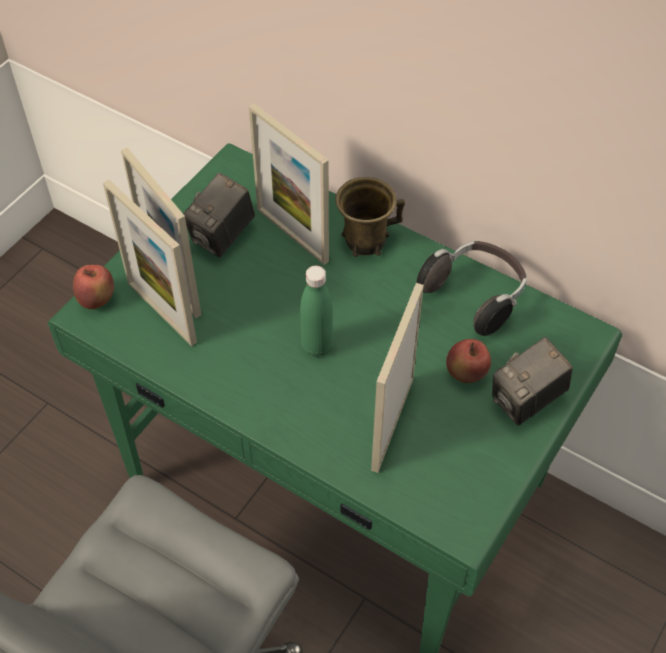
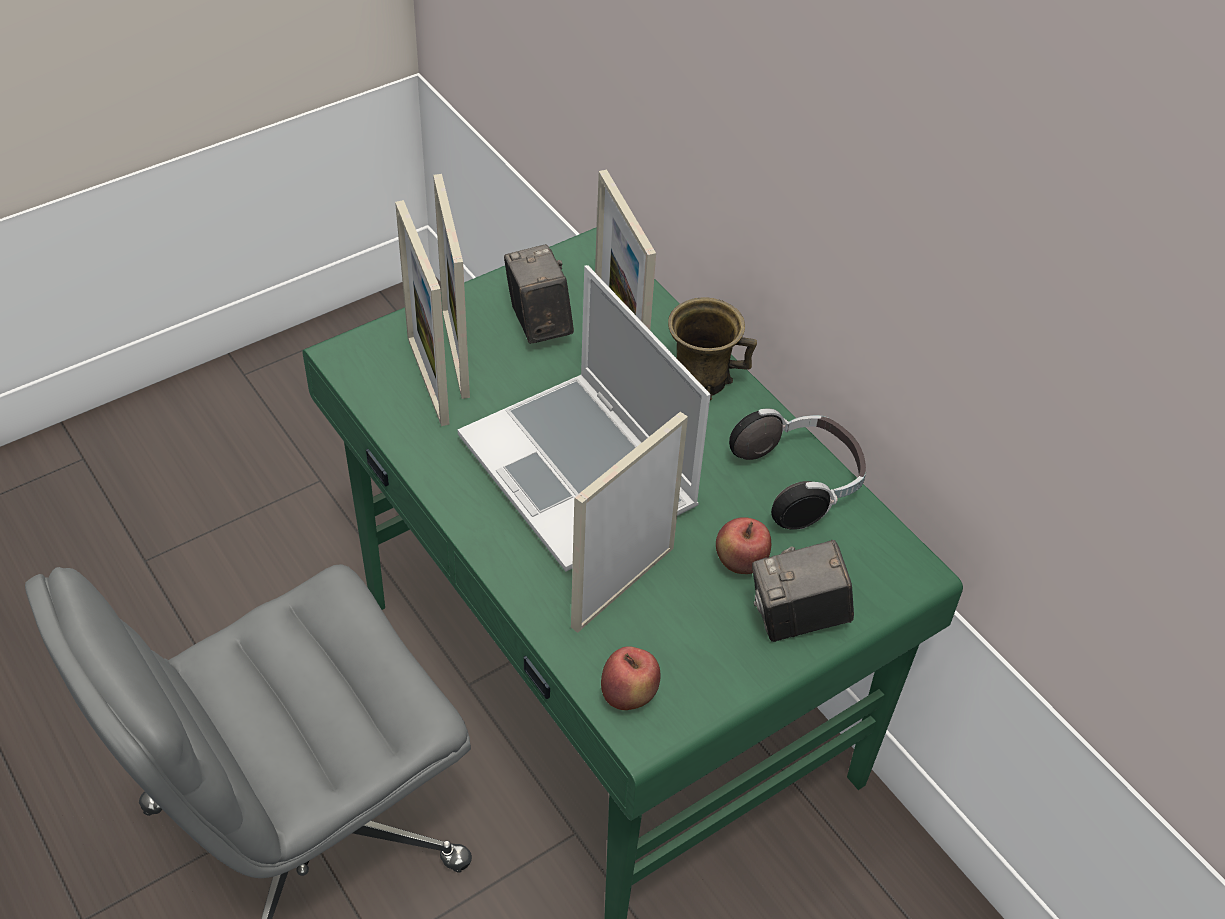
camera: 20 degrees right, 5 degrees down
apple [73,265,114,309] -> apple moved to [601,646,660,710]
camera [184,172,255,257] -> camera turned 105 degrees clockwise [504,244,574,344]
green bottle [300,266,333,357] -> laptop [457,265,711,572]

